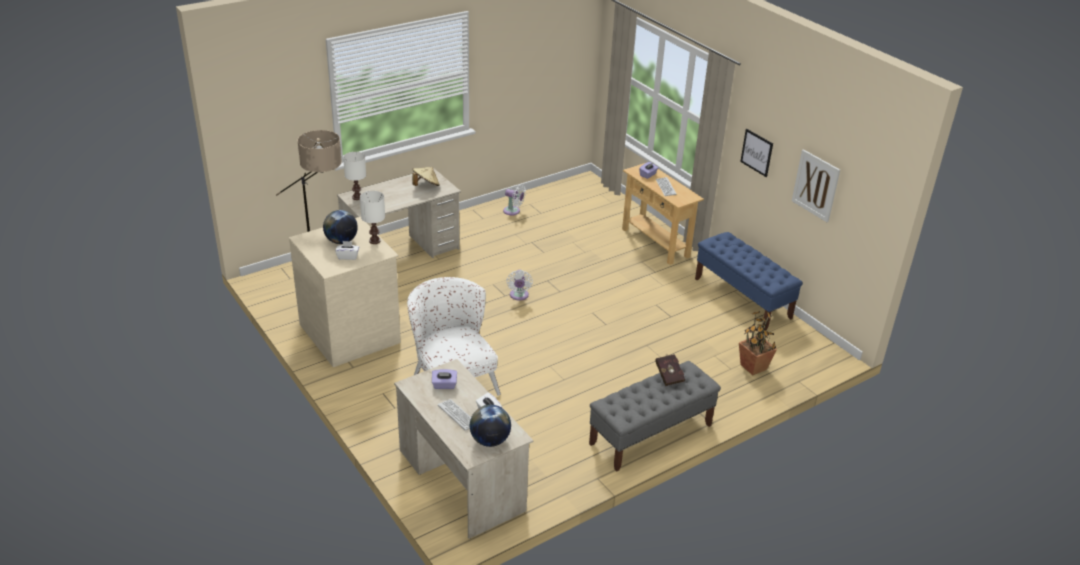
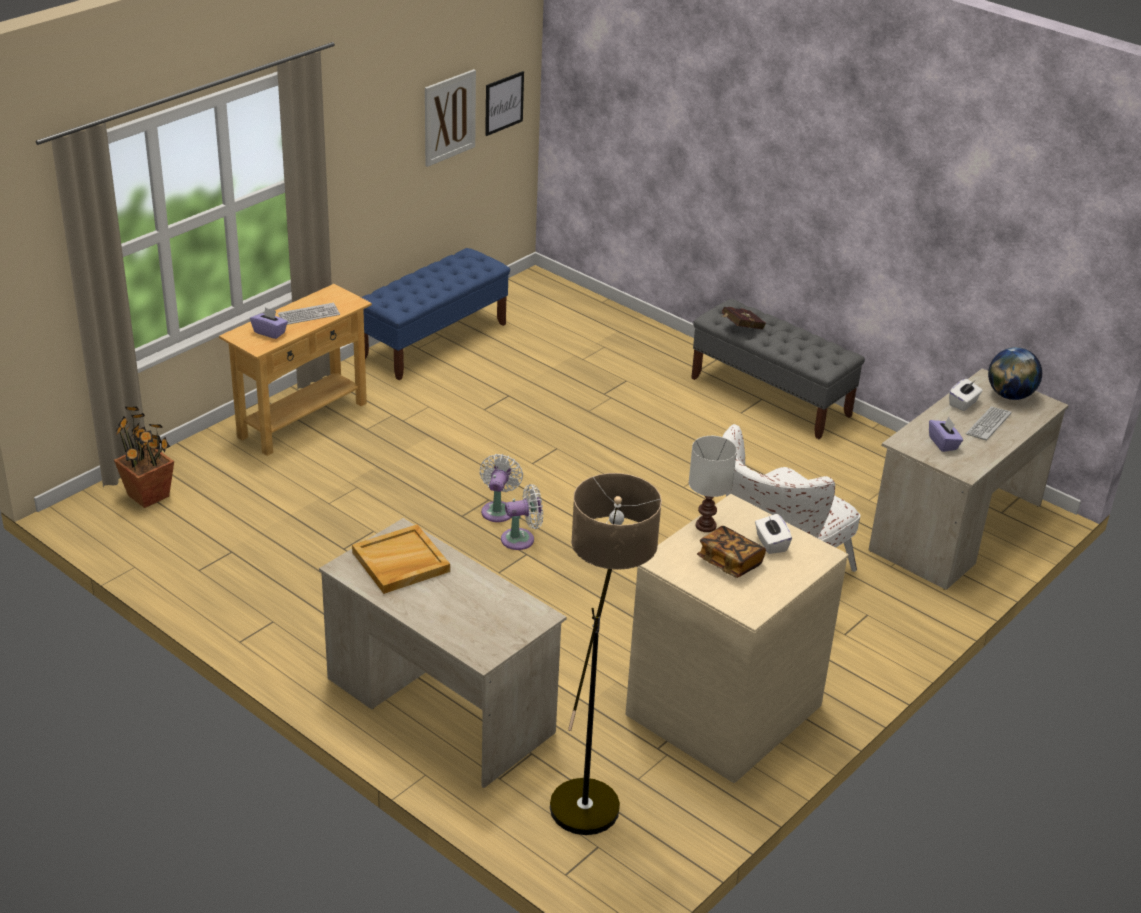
camera: 105 degrees left, 0 degrees up
globe [323,210,358,244] -> book [697,526,766,578]
white table lamp [343,152,366,200] -> none
beige hat [412,167,440,186] -> beige tray [352,524,450,594]
white fan [503,184,526,215] -> white fan moved to [479,454,523,522]
potted plant [739,311,777,375] -> potted plant moved to [114,406,174,508]
picture [740,129,773,177] -> picture moved to [485,71,524,136]

